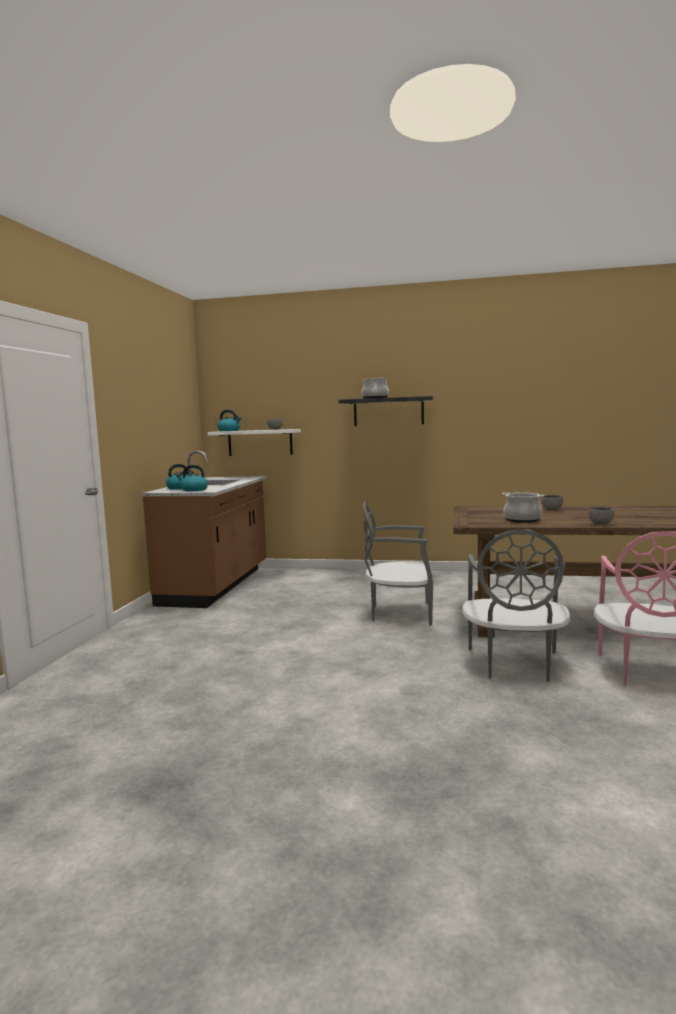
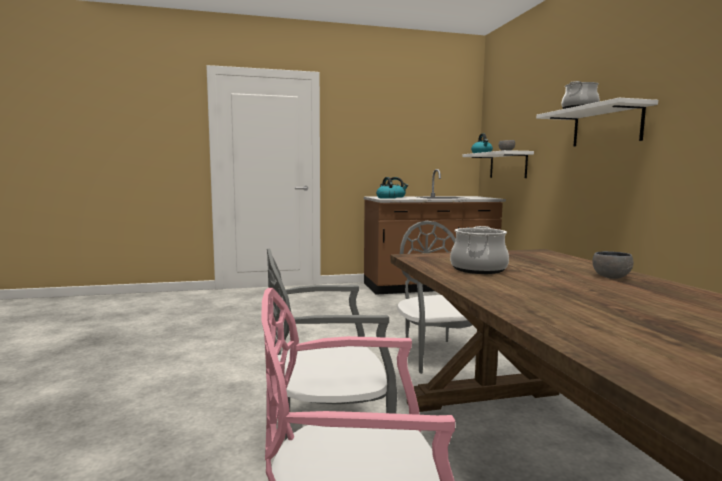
camera: 65 degrees right, 0 degrees up
black shelf [338,396,434,426] -> white shelf [536,98,658,147]
grey bowl [589,507,614,525] -> none

